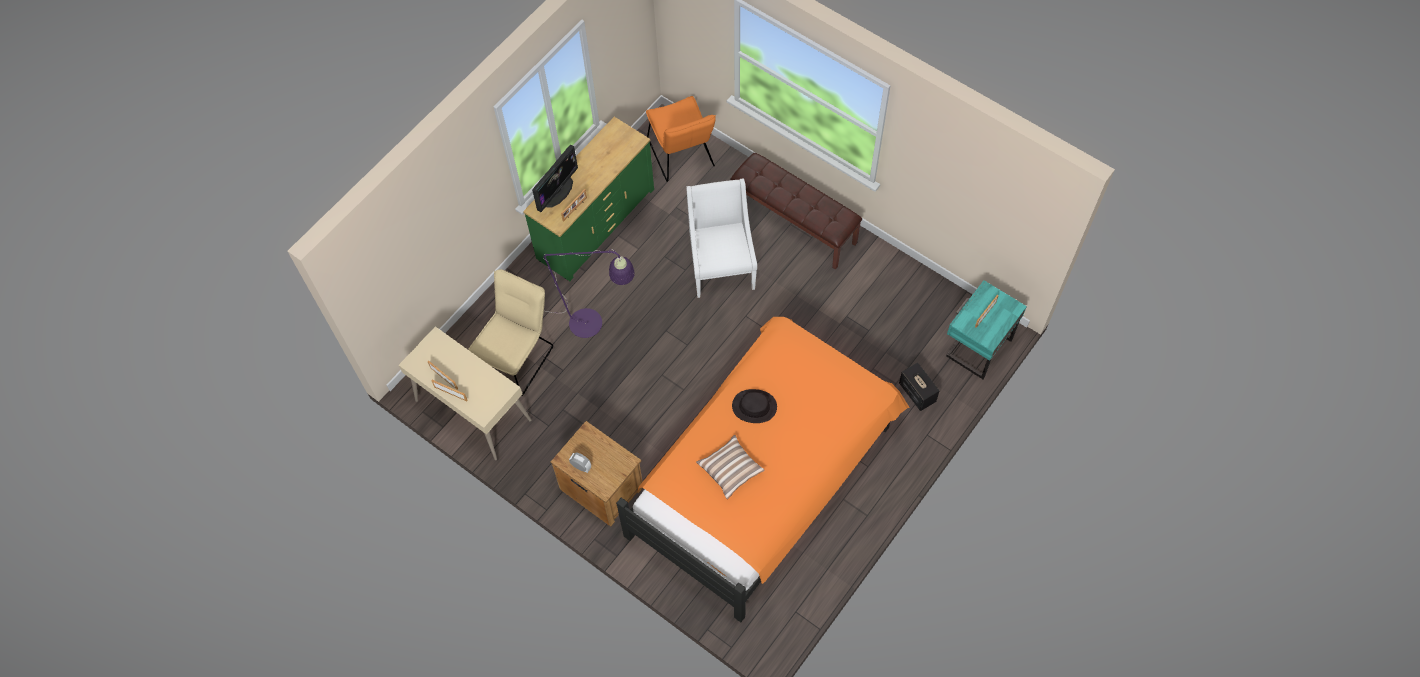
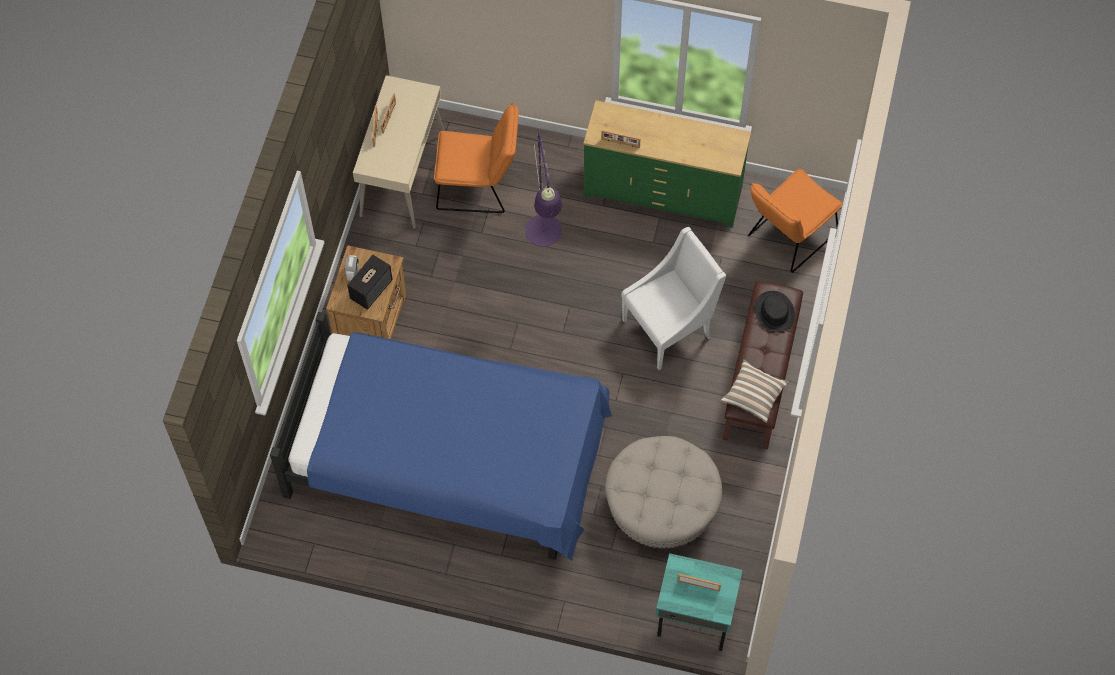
camera: 65 degrees right, 0 degrees up
beige chair [468,269,553,396] -> orange chair [434,103,519,213]
monitor [532,145,578,212] -> none
orange bed [616,317,910,622] -> blue bed [270,312,612,561]
pillow [696,435,765,499] -> pillow moved to [720,360,789,423]
black hat [732,389,777,423] -> black hat moved to [754,291,795,333]
speaker [899,363,939,411] -> speaker moved to [347,254,393,310]
none -> beige ottoman [605,436,722,548]

